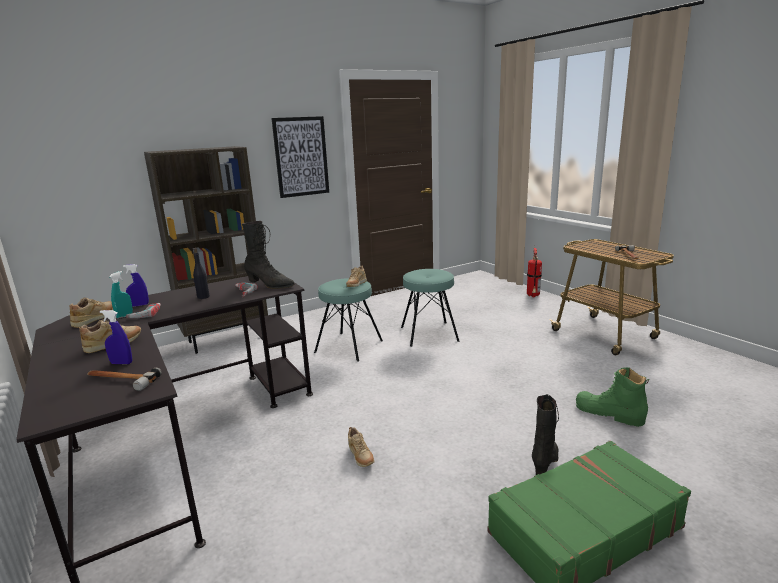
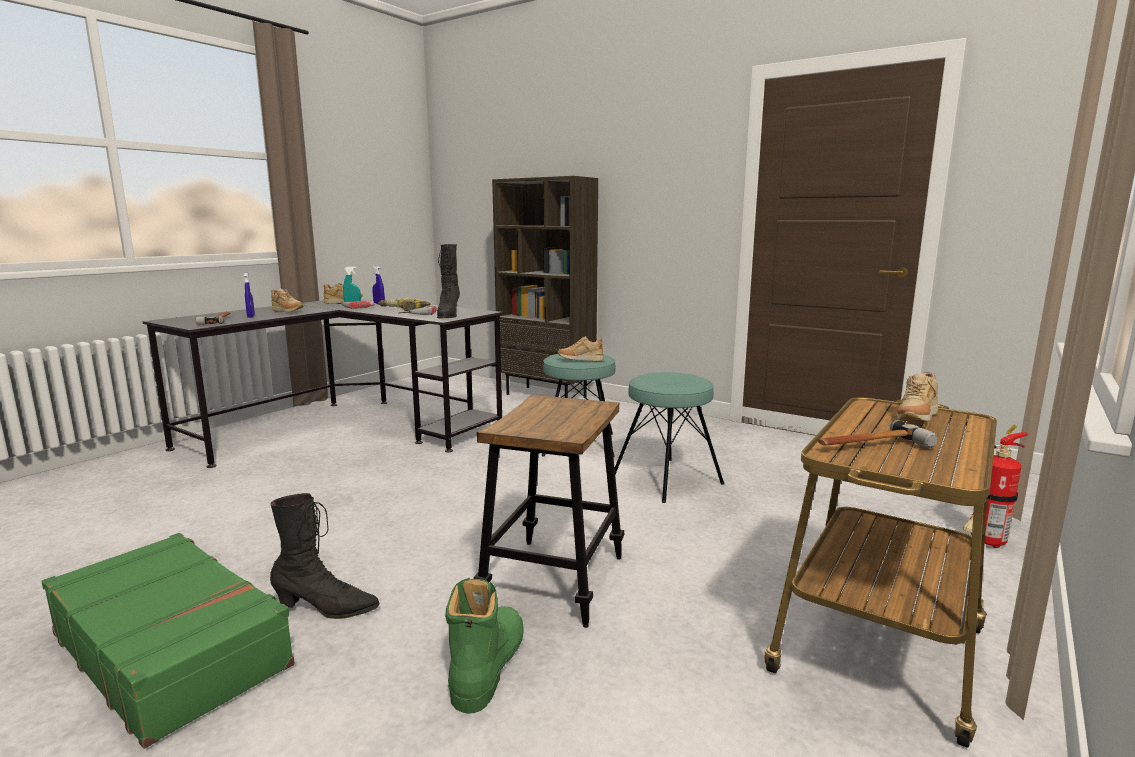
camera: 65 degrees right, 5 degrees down
black bottle [193,248,210,299] -> power drill [378,298,431,311]
picture [271,116,329,198] -> none
beige shoe [348,427,374,467] -> beige shoe moved to [897,372,938,422]
none -> stool [473,395,625,628]

